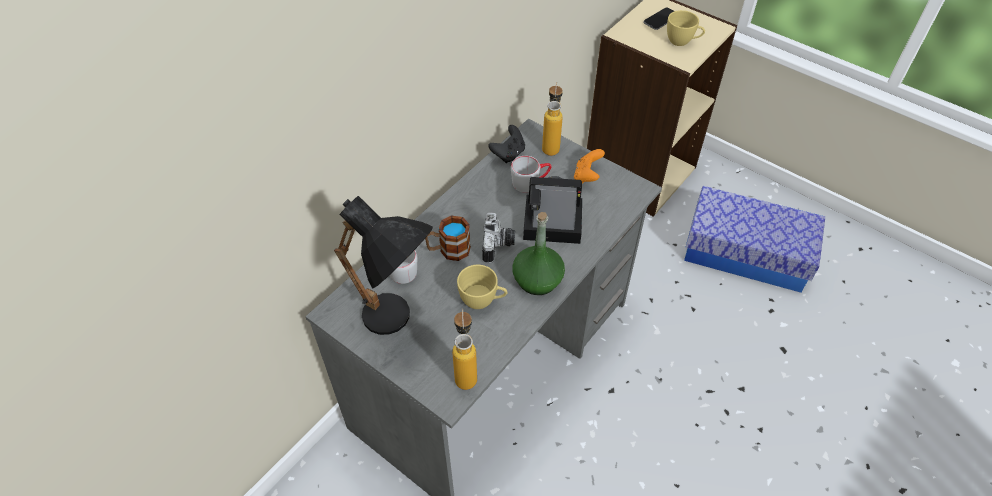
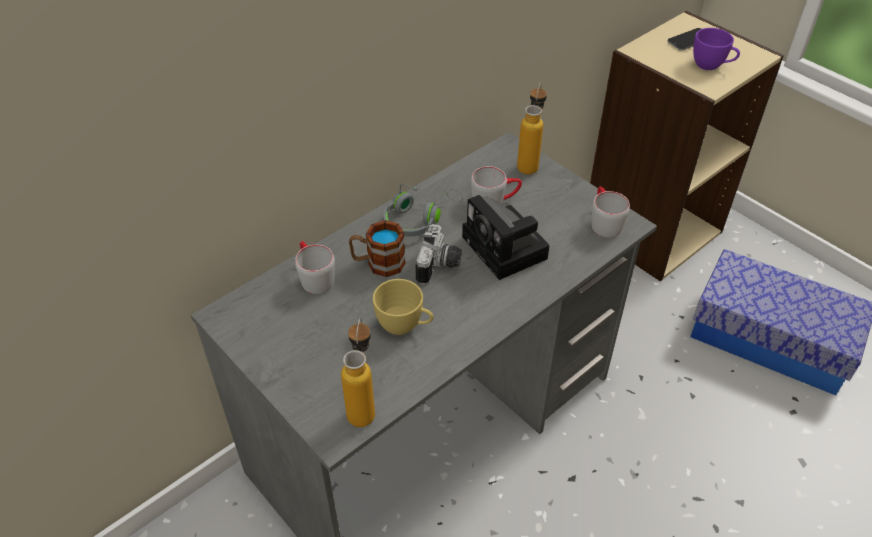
camera: 10 degrees right, 5 degrees down
black table lamp [334,196,433,335] -> none
black game controller [488,125,525,163] -> none
green bottle [512,212,565,295] -> none
camera [523,176,582,244] -> camera turned 135 degrees counterclockwise [462,195,549,280]
orange game controller [574,149,605,184] -> none
yellow cup [667,10,705,46] -> purple cup [693,28,740,70]
none -> grey headphones [383,184,463,237]
none -> grey mug [591,187,630,238]

